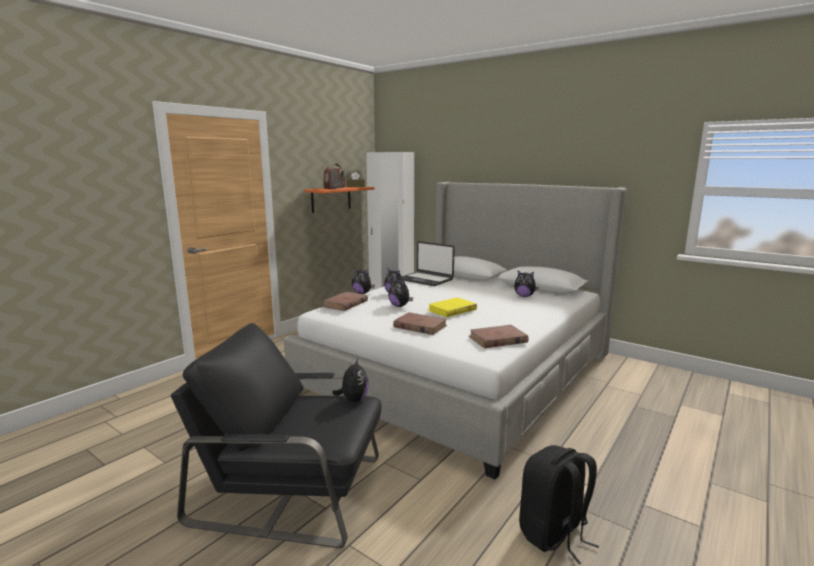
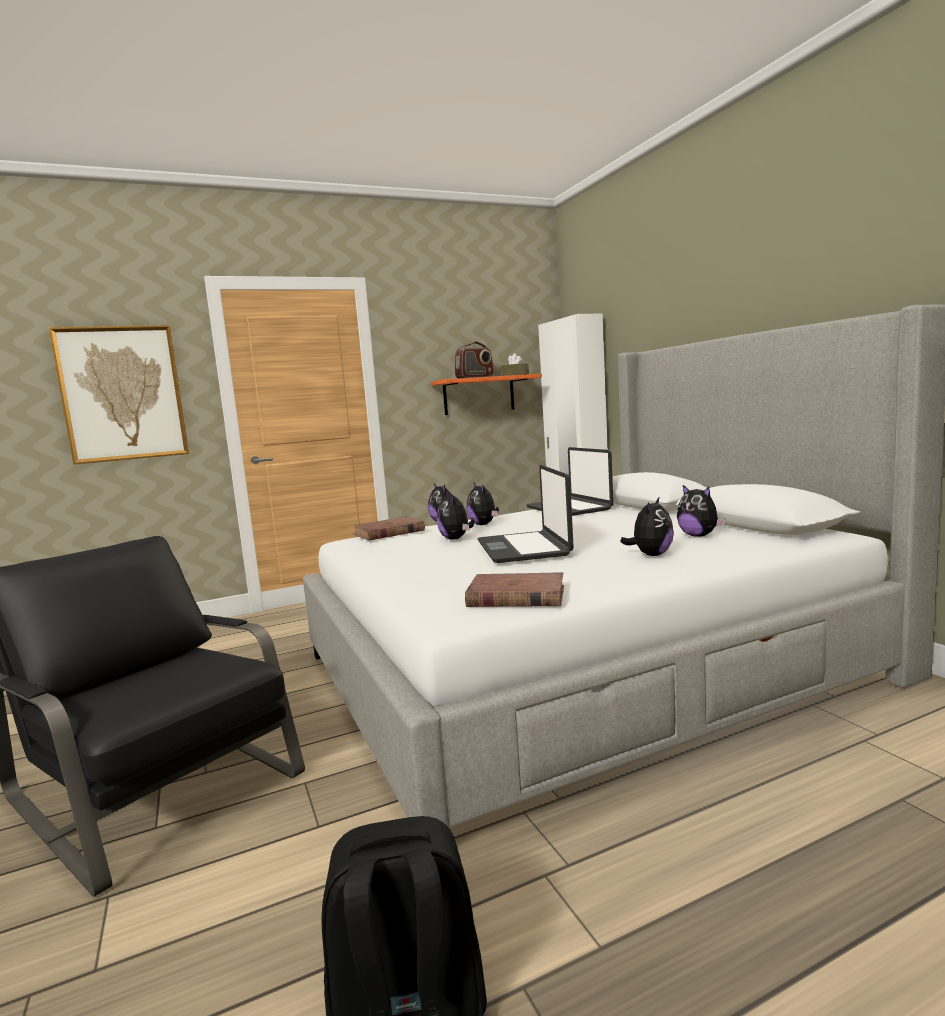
camera: 30 degrees right, 5 degrees down
plush toy [332,358,369,402] -> plush toy moved to [620,496,674,556]
brown book [393,312,447,335] -> none
yellow book [427,297,477,317] -> laptop [478,465,574,563]
none -> picture [48,325,189,465]

